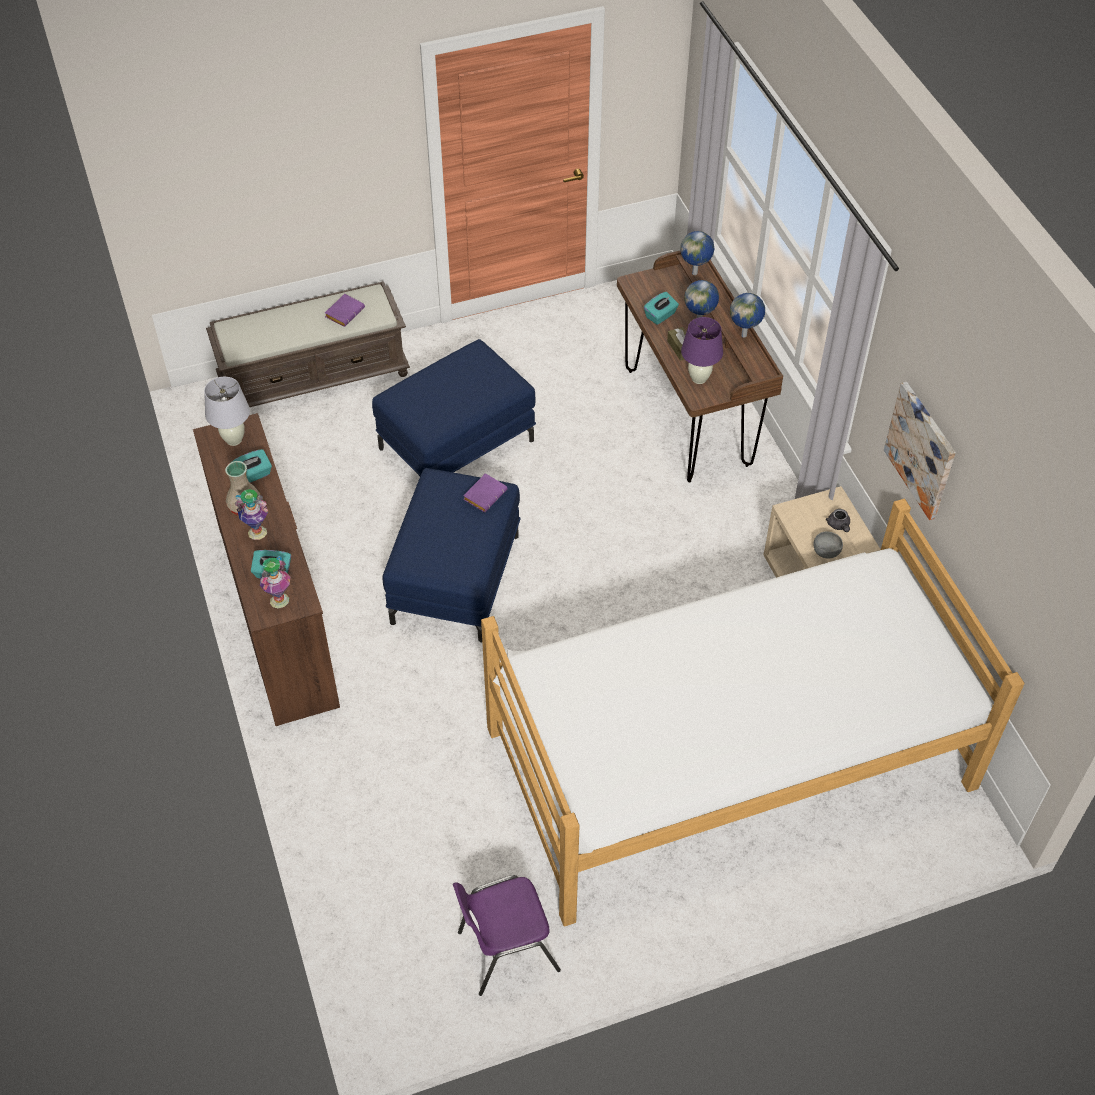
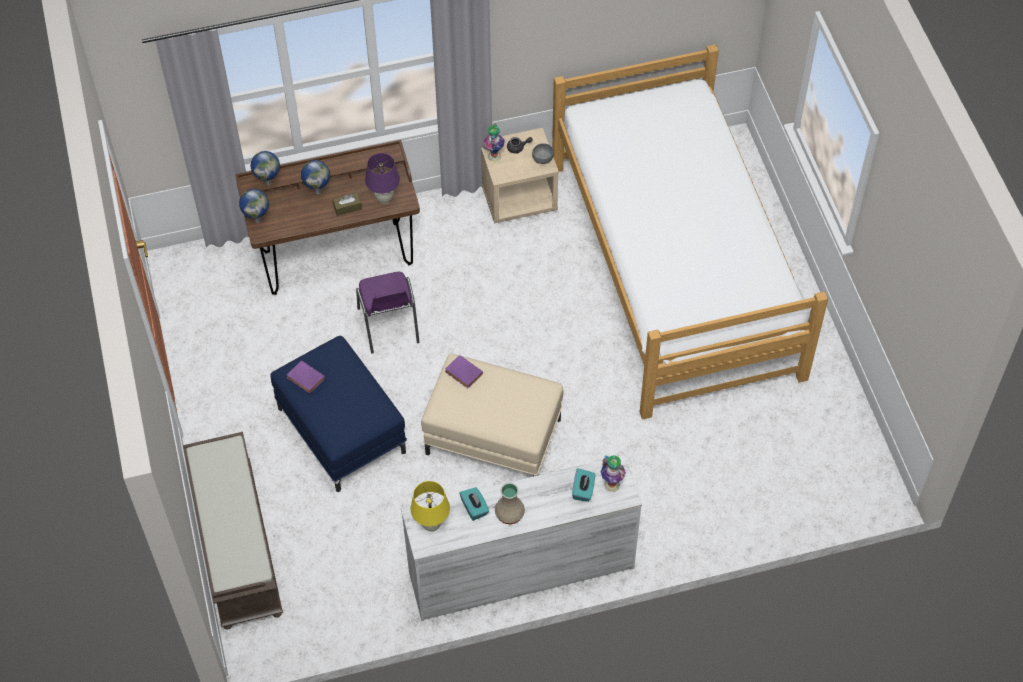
camera: 85 degrees left, 5 degrees up
brown dresser [193,413,340,726] -> white dresser [401,455,642,621]
white table lamp [204,377,250,446] -> yellow table lamp [411,481,450,532]
vase [235,489,268,540] -> vase moved to [484,123,505,162]
purple book [325,294,365,327] -> purple book moved to [287,361,325,393]
blue ottoman [382,468,521,642] -> beige ottoman [421,354,563,477]
purple chair [453,875,561,996] -> purple chair moved to [356,272,420,354]
turquoise tissue box [644,292,679,325] -> none
globe [730,293,765,338] -> globe moved to [239,189,269,223]
picture [884,381,956,520] -> none

